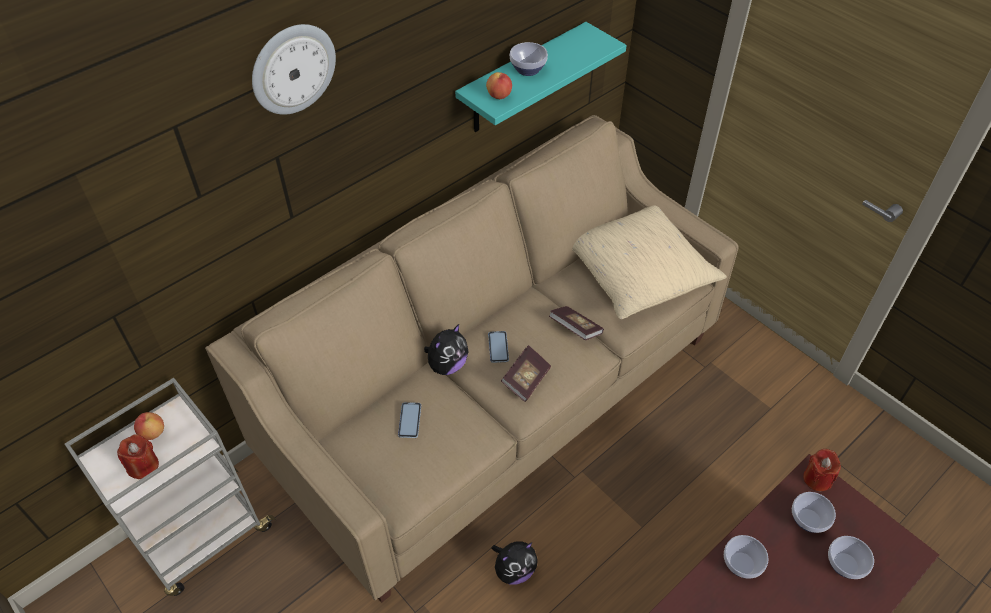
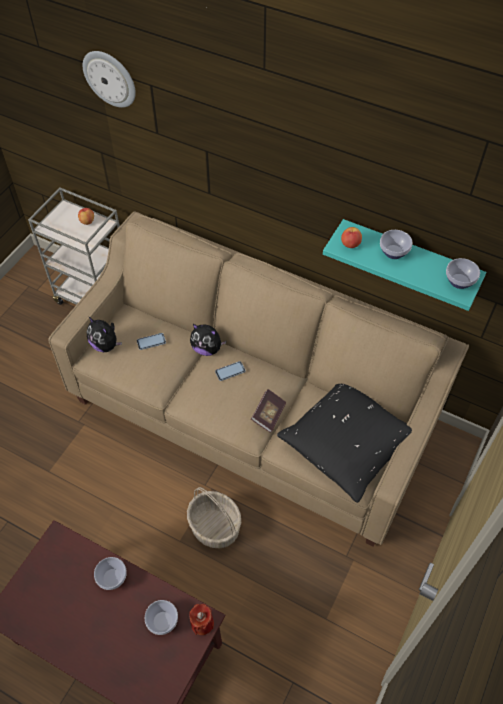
camera: 70 degrees right, 5 degrees up
red candle [117,434,159,479] -> none
wall clock [252,24,336,115] -> wall clock moved to [82,51,136,108]
plush toy [491,541,538,584] -> plush toy moved to [87,316,122,352]
book [501,345,551,402] -> none
beige pillow [572,205,727,319] -> black pillow [277,384,412,503]
bowl [828,536,874,579] -> bowl moved to [446,258,480,289]
none -> basket [187,487,241,548]

